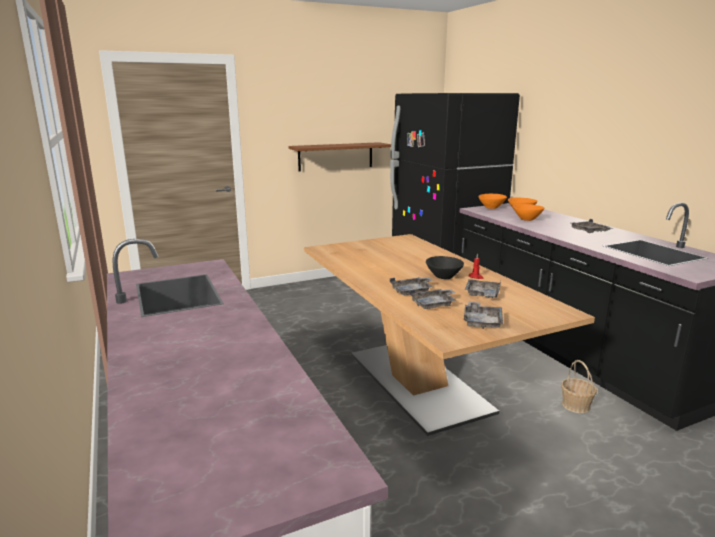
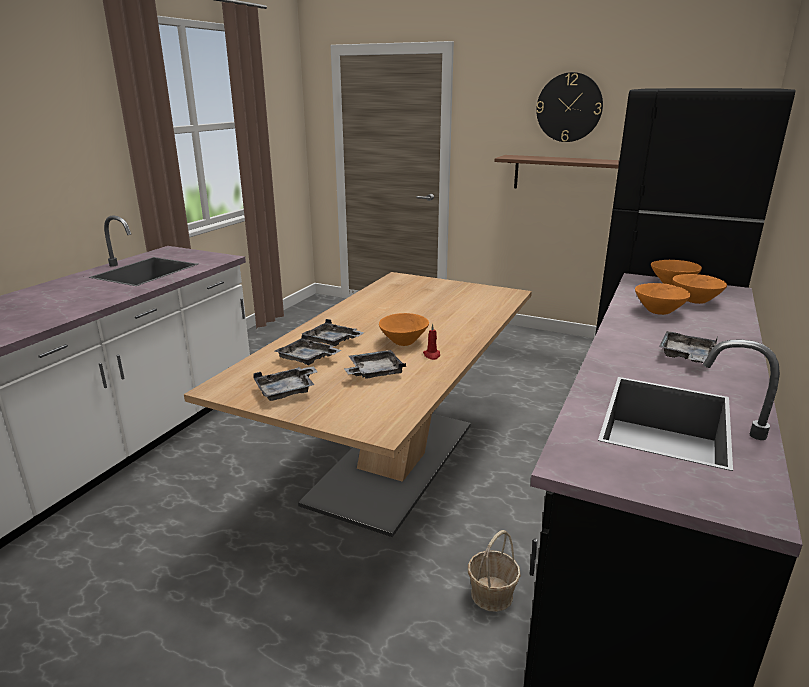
camera: 50 degrees right, 5 degrees up
black bowl [426,256,464,279] -> orange bowl [379,313,429,346]
none -> wall clock [536,72,603,142]

